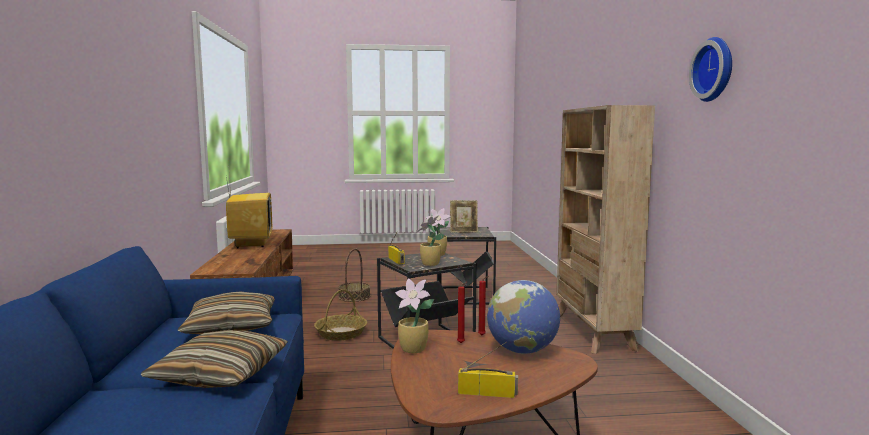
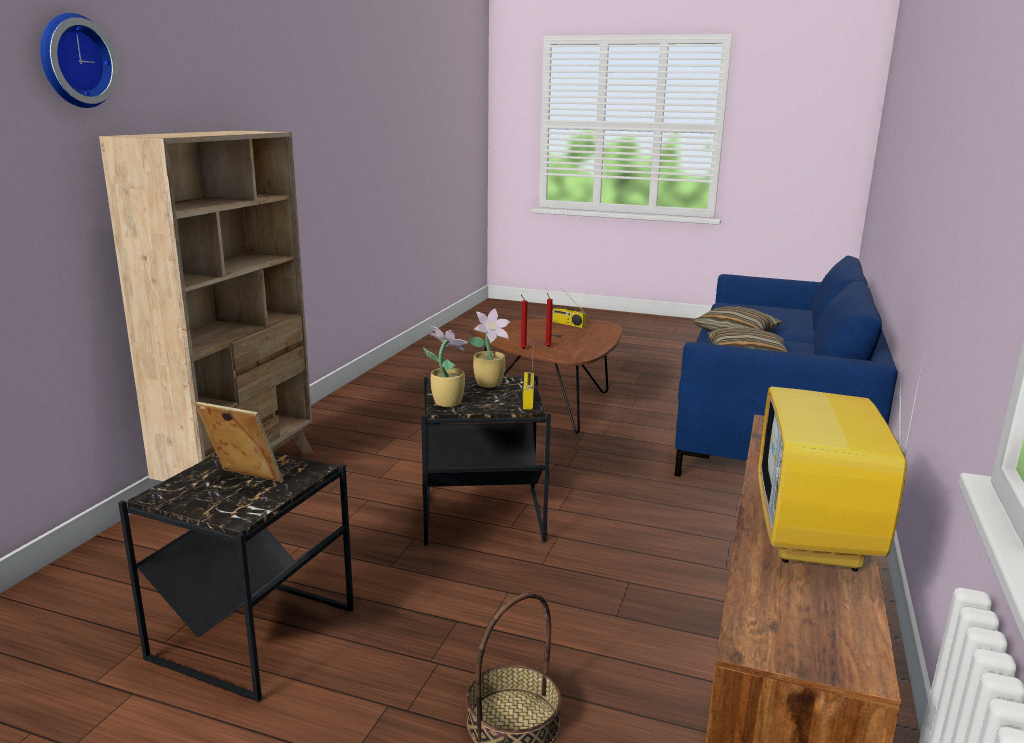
camera: 155 degrees left, 10 degrees up
basket [314,289,367,340] -> none
potted plant [395,279,434,353] -> none
globe [487,280,560,354] -> none
wall clock [689,37,732,102] -> wall clock moved to [40,13,118,108]

